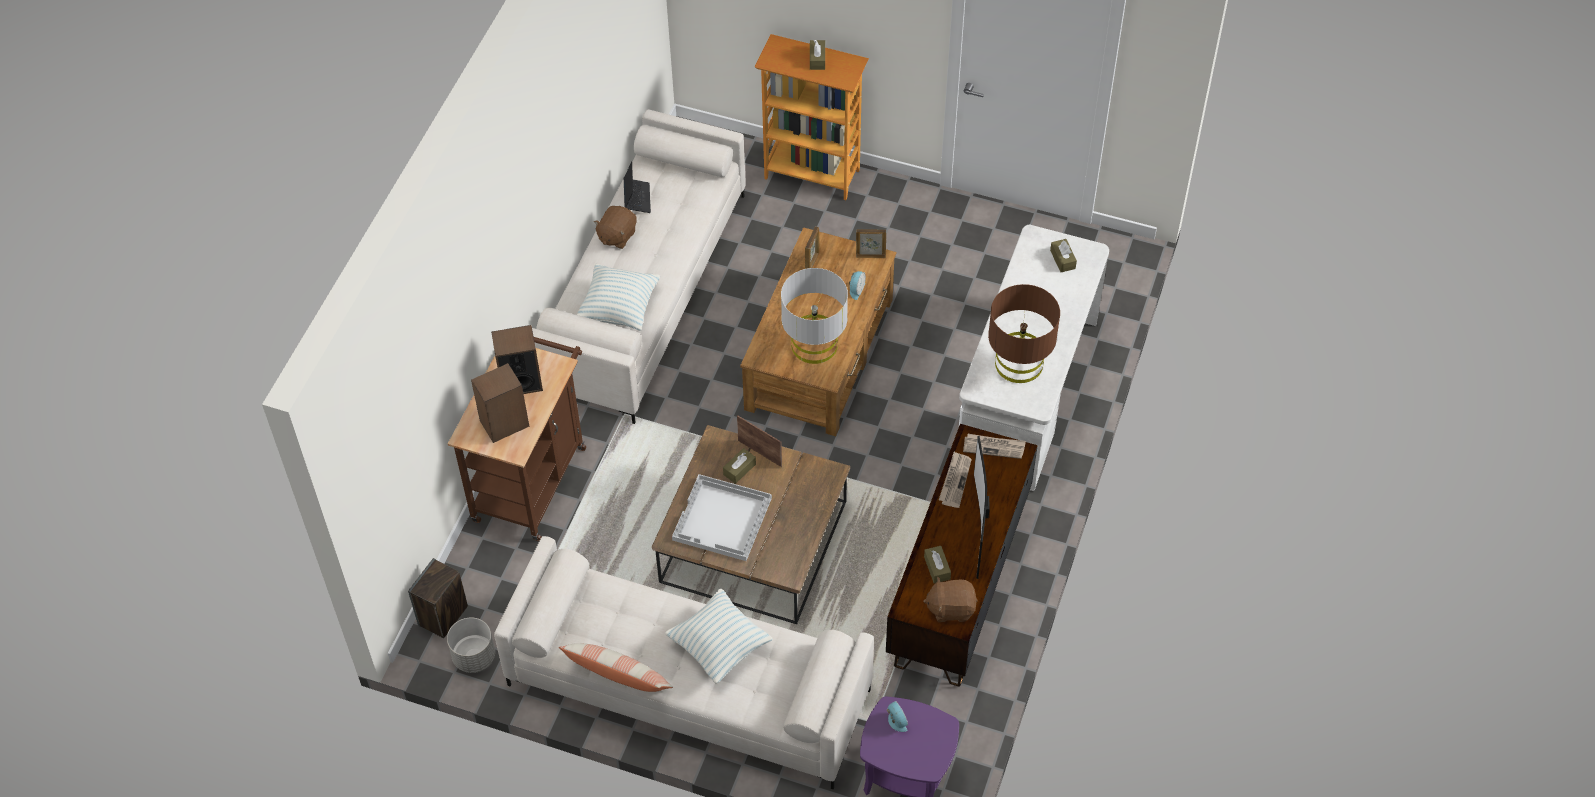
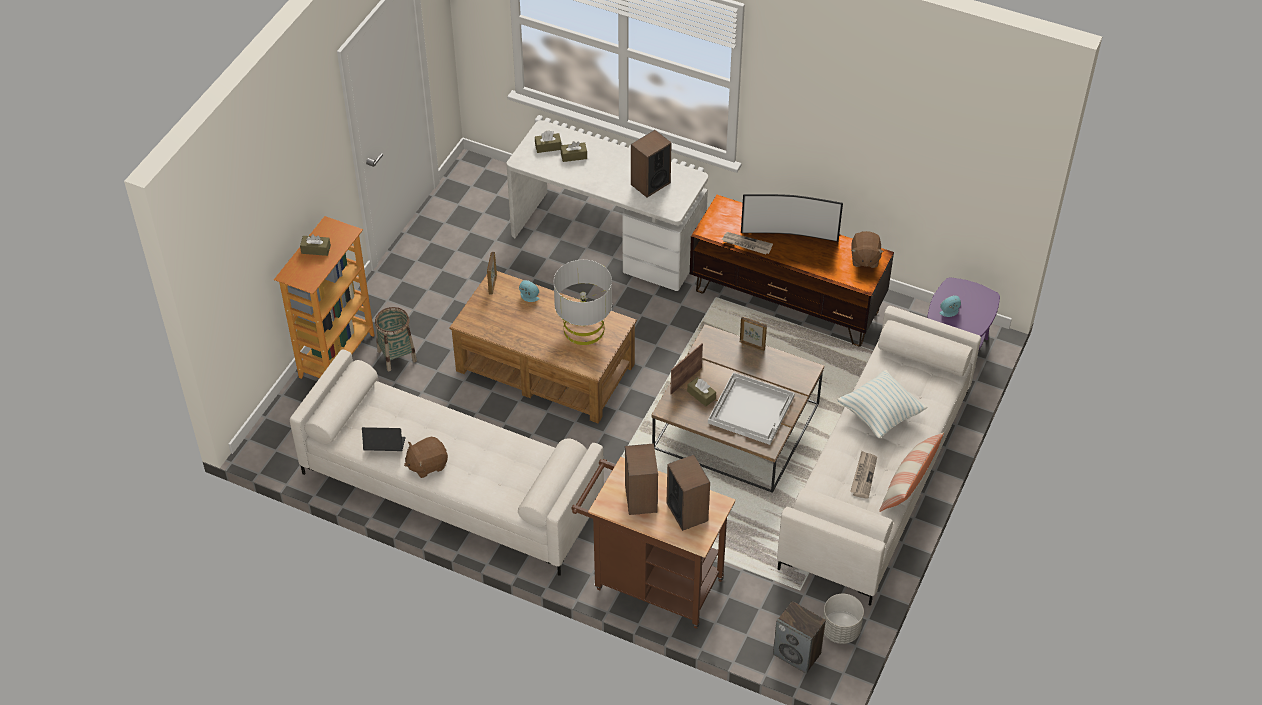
camera: 85 degrees left, 5 degrees down
pillow [577,264,660,331] -> none
brown plush toy [594,206,637,249] -> brown plush toy turned 120 degrees clockwise [404,437,448,478]
picture frame [805,226,819,269] -> picture frame moved to [740,317,767,351]
brown tissue box [924,546,951,584] -> brown tissue box moved to [560,141,587,162]
newspaper [963,434,1026,459] -> newspaper moved to [850,451,877,499]
brown table lamp [988,284,1060,383] -> speaker [631,130,672,197]
none -> basket [375,307,417,371]

